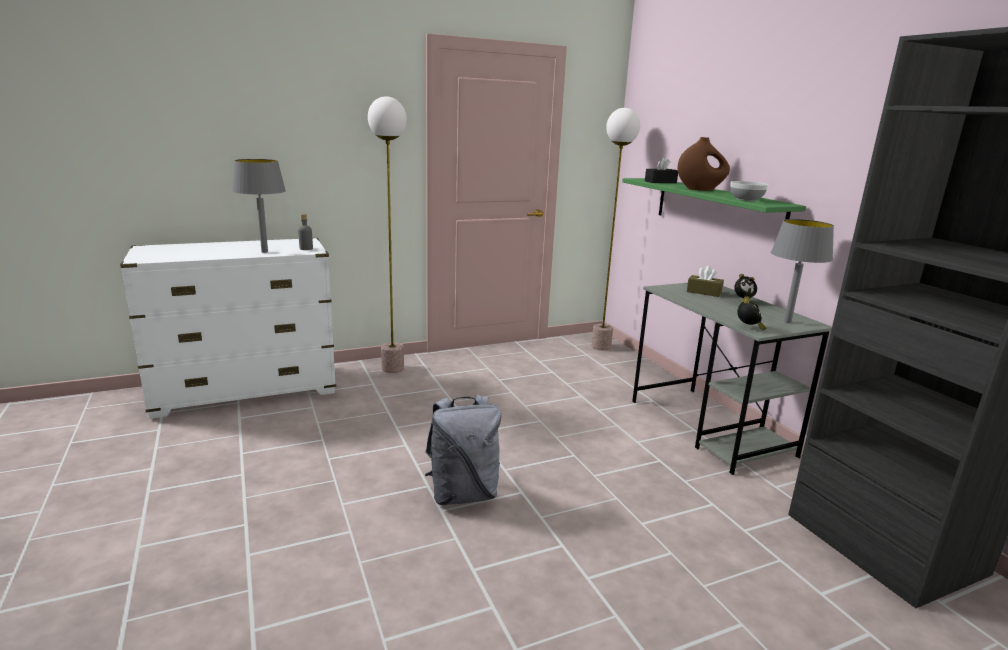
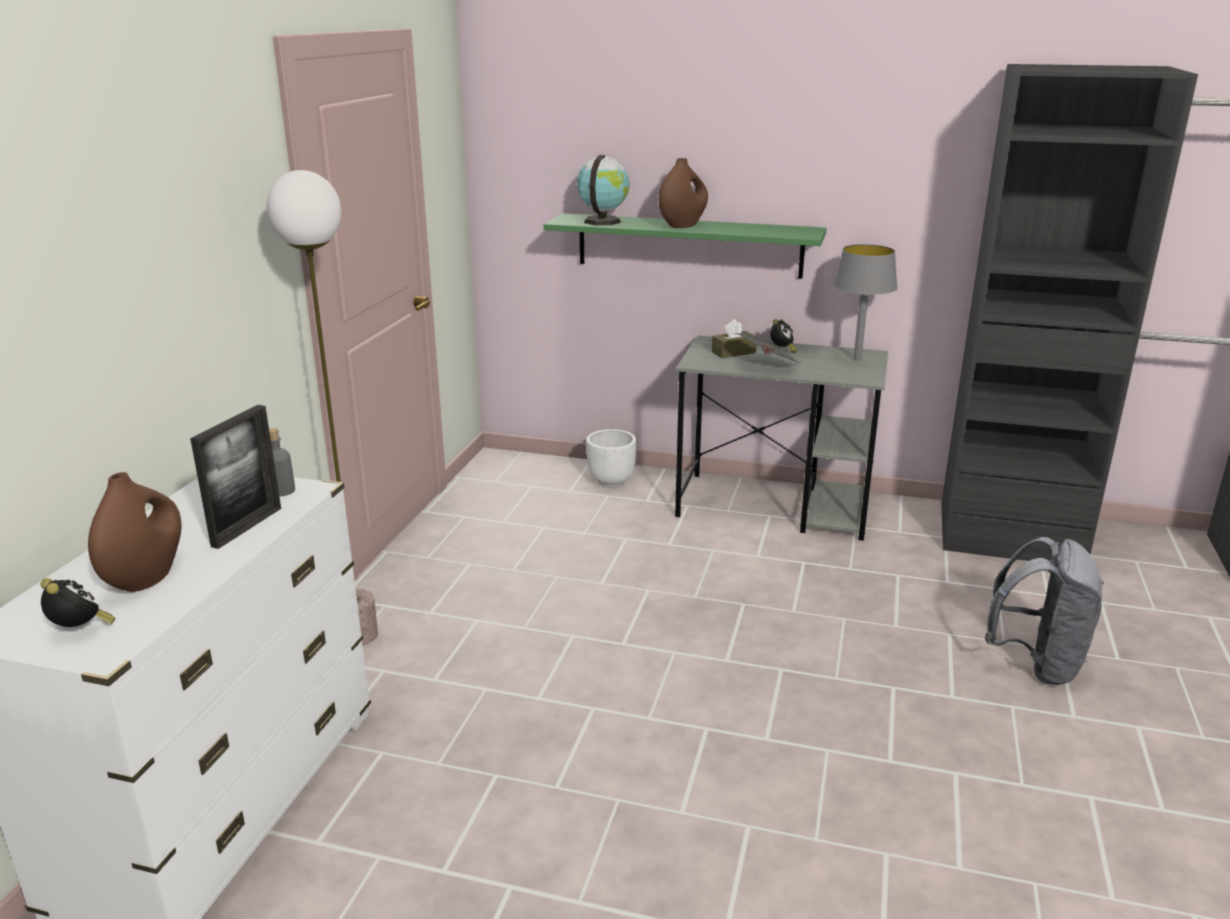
camera: 50 degrees left, 5 degrees up
grey table lamp [232,159,286,253] -> picture frame [190,405,281,549]
grey backpack [425,395,501,505] -> grey backpack moved to [985,537,1104,685]
floor lamp [591,108,640,351] -> none
black tissue box [645,157,678,183] -> globe [577,155,630,225]
bowl [730,181,768,201] -> none
alarm clock [737,299,766,330] -> alarm clock moved to [40,578,116,627]
none -> brown vase [88,472,182,592]
none -> white planter [586,429,636,487]
none -> newspaper [734,333,801,363]

